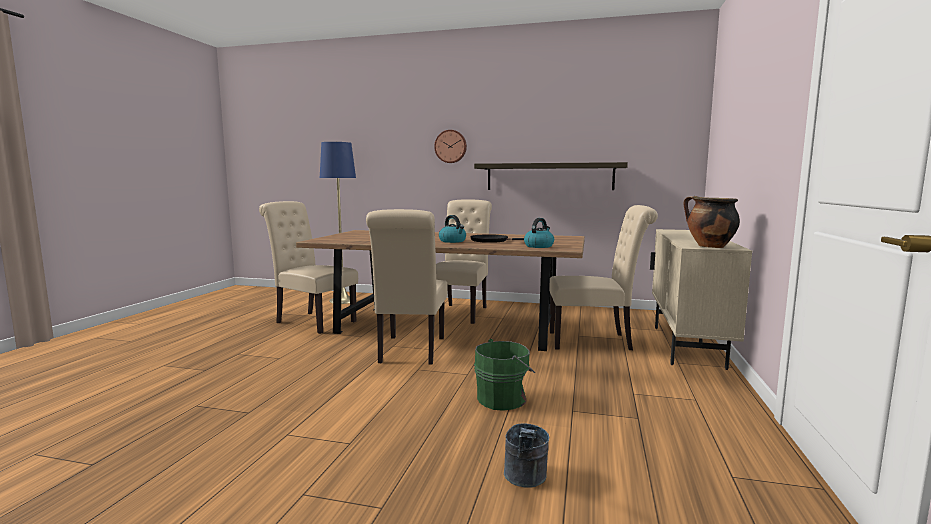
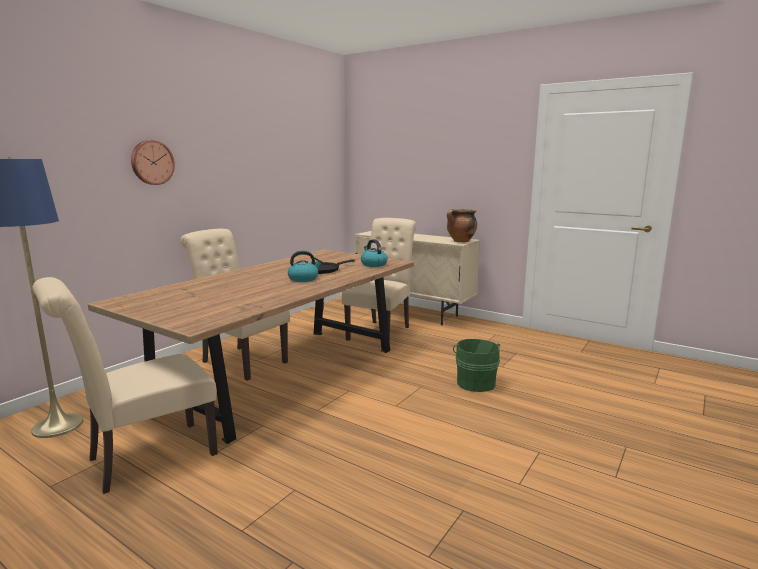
camera: 70 degrees left, 5 degrees up
beige chair [366,209,447,364] -> none
shelf [474,162,628,190] -> none
grey bucket [504,423,549,488] -> none

